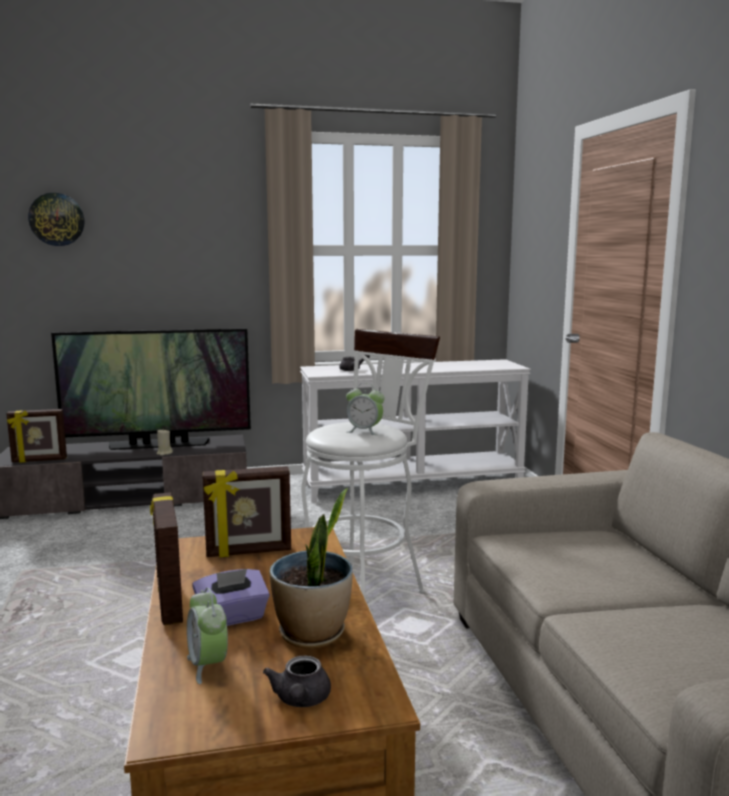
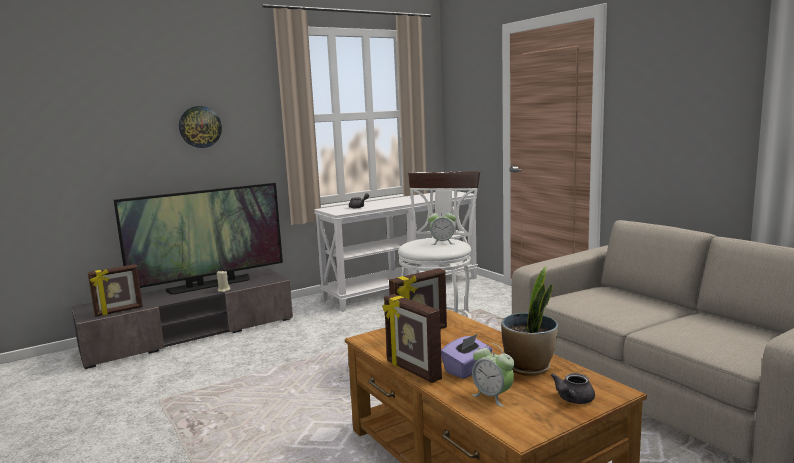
camera: 20 degrees left, 0 degrees up
wall clock [28,193,84,246] -> wall clock moved to [179,106,222,148]
grey teapot [263,655,331,707] -> grey teapot turned 60 degrees clockwise [551,373,595,404]

